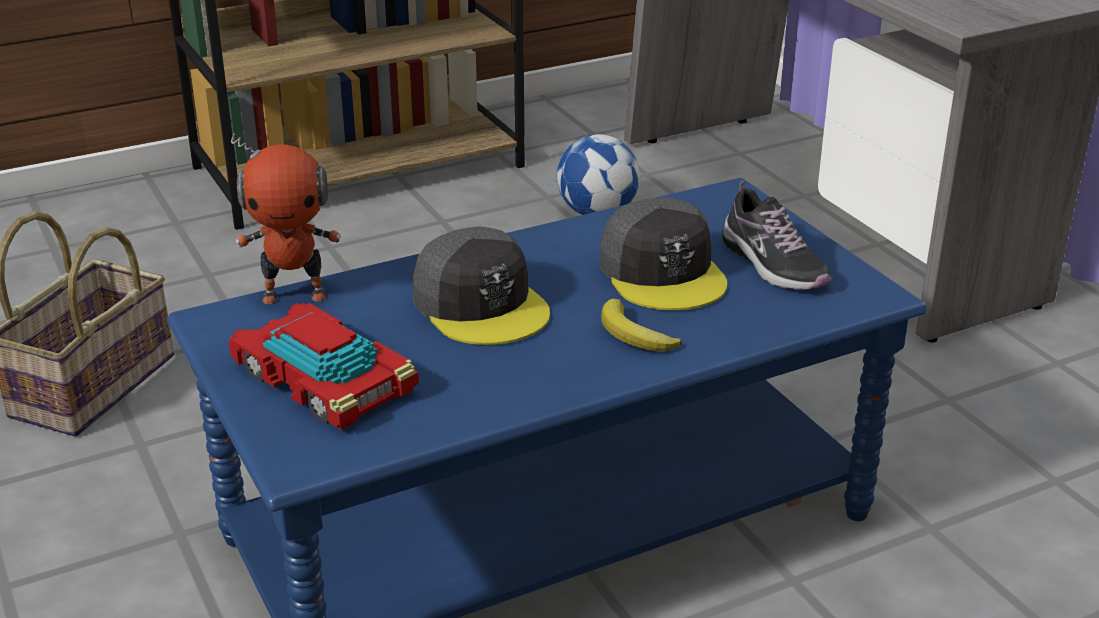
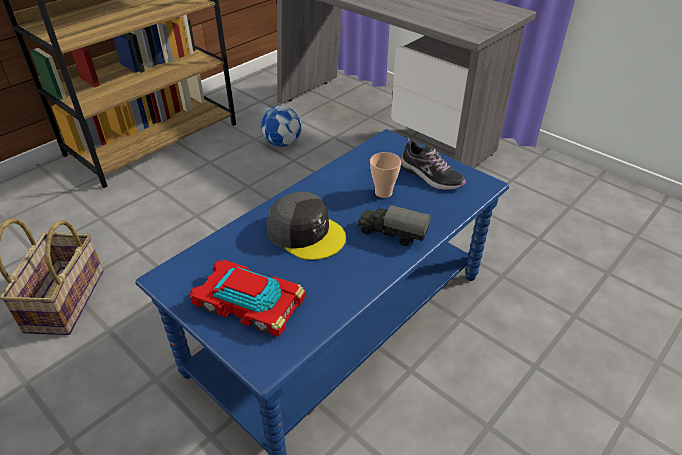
camera: 20 degrees left, 10 degrees up
toy robot [231,133,341,304] -> none
grey cap [600,198,727,310] -> cup [370,152,401,198]
banana [601,298,682,351] -> toy truck [358,205,431,246]

